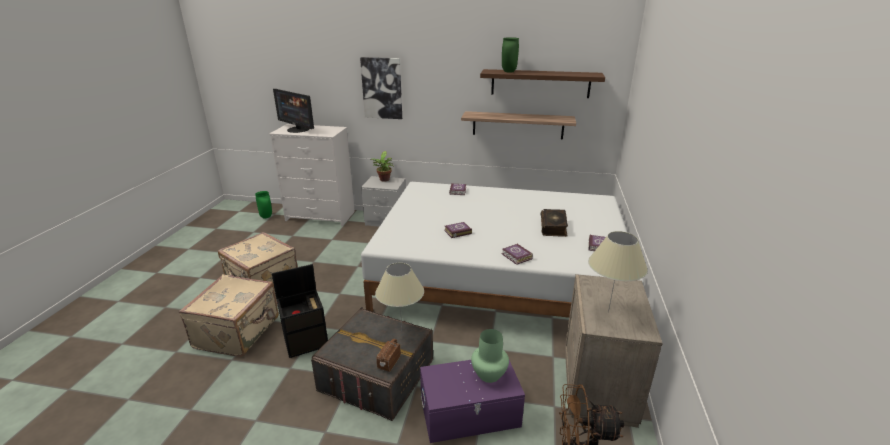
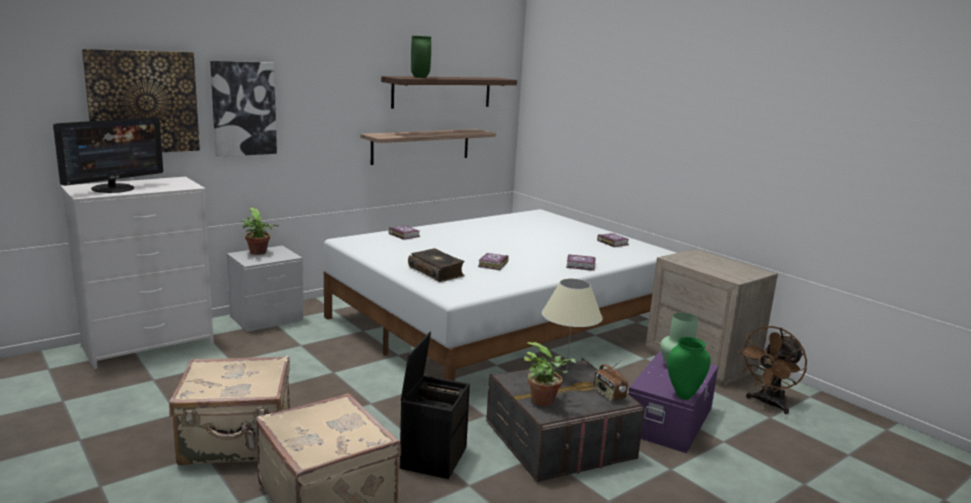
camera: 50 degrees left, 10 degrees down
green vase [255,191,272,218] -> green vase moved to [667,337,711,400]
monitor [273,89,314,133] -> monitor turned 45 degrees counterclockwise [53,117,163,193]
book [541,209,568,237] -> book moved to [408,248,465,282]
beige table lamp [588,231,648,312] -> none
none -> picture [82,49,200,152]
none -> potted plant [524,342,576,406]

